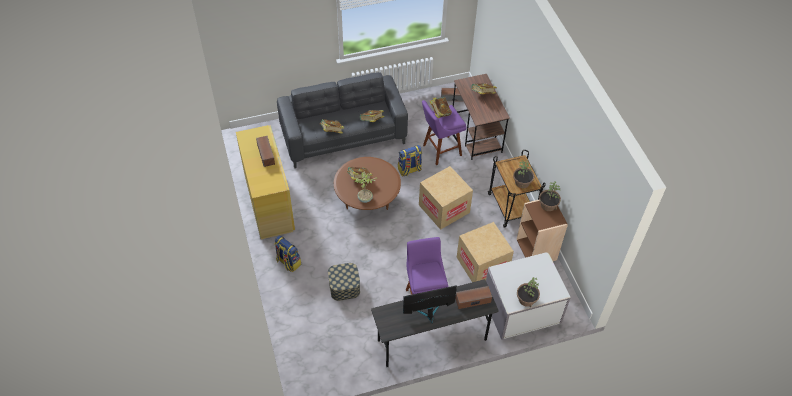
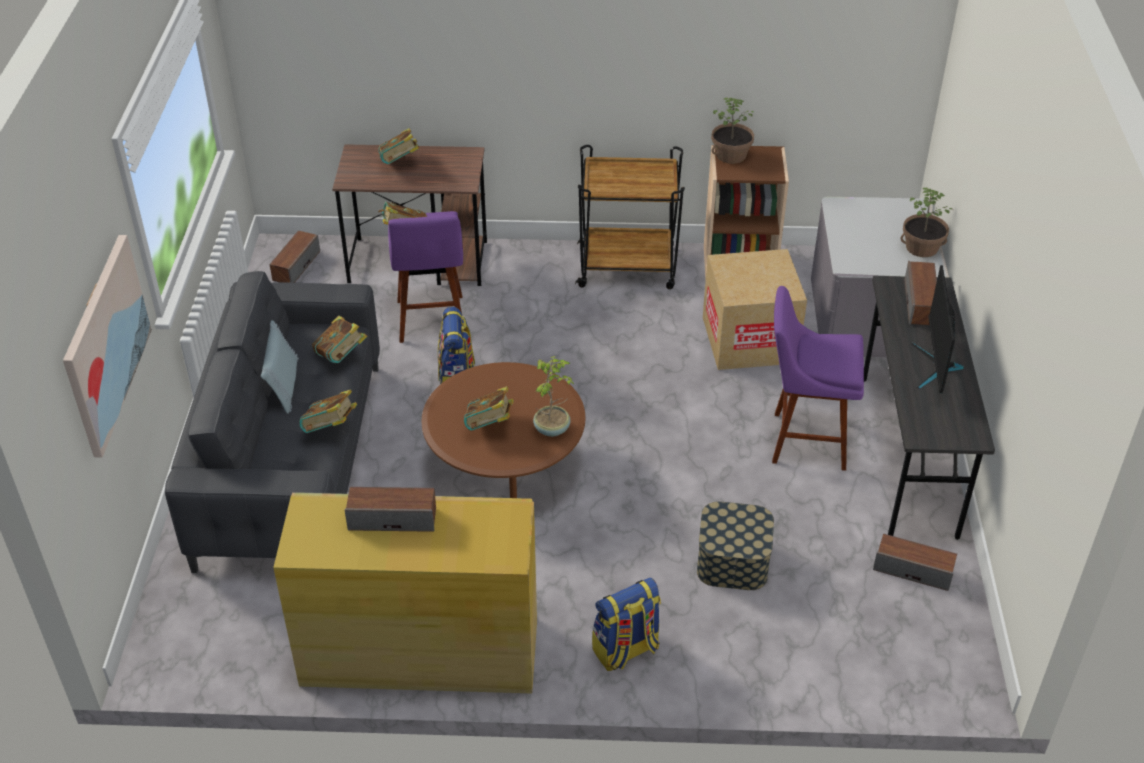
camera: 70 degrees left, 10 degrees down
cardboard box [419,166,473,230] -> none
potted plant [513,160,534,188] -> none
none -> picture [63,235,152,457]
none -> blue pillow [261,320,298,414]
none -> speaker [873,534,957,591]

